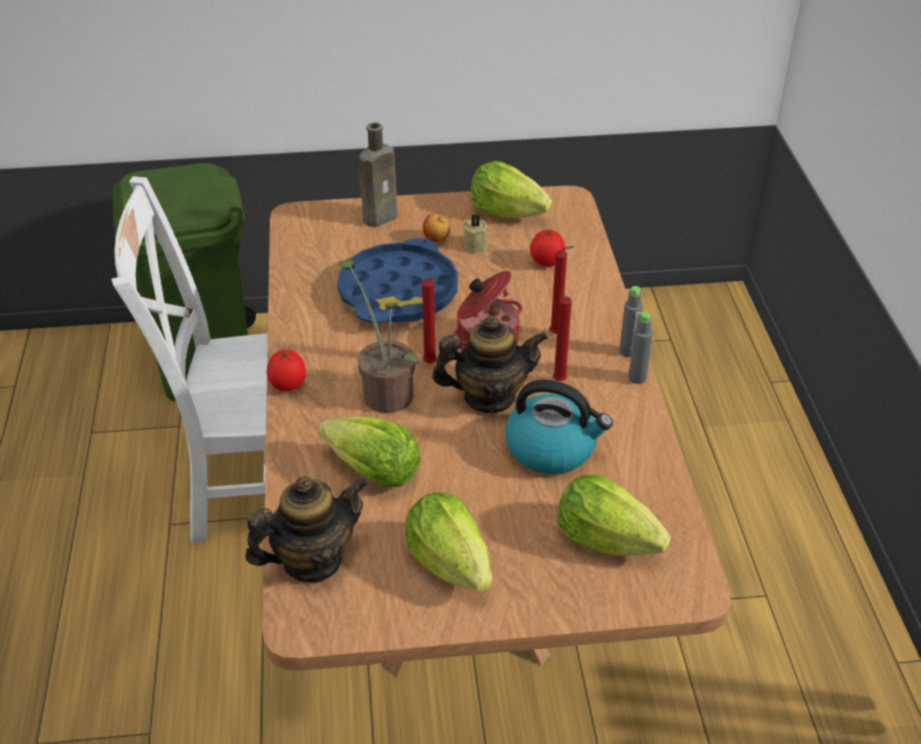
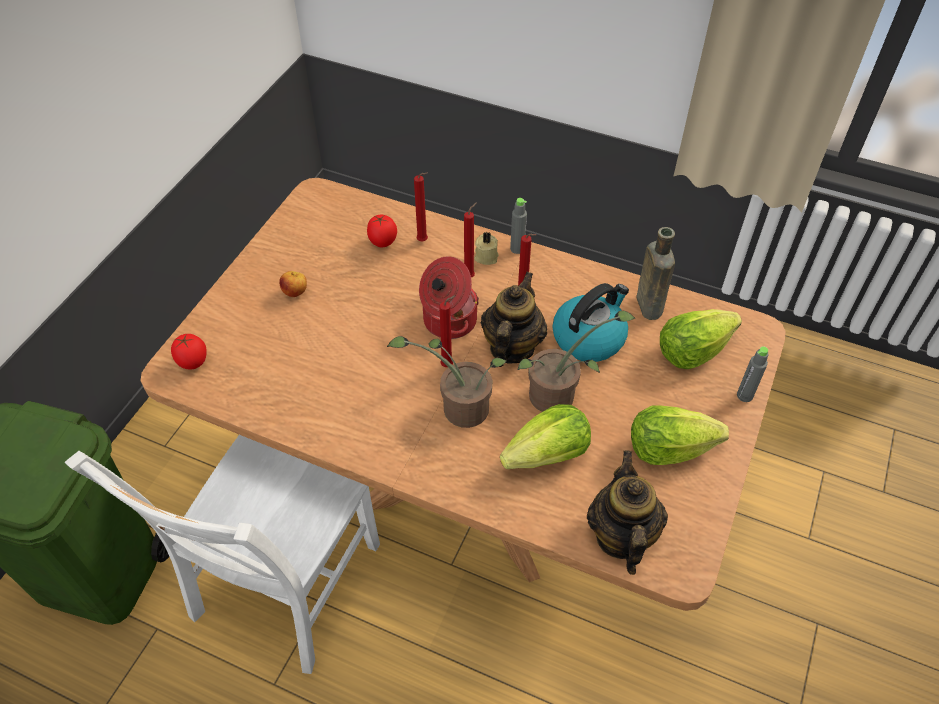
camera: 60 degrees left, 10 degrees up
tomato [267,350,306,391] -> tomato moved to [171,334,207,370]
blue tray [337,238,458,323] -> none
brown bottle [359,122,398,227] -> brown bottle moved to [637,227,675,320]
beige candle [463,214,488,253] -> beige candle moved to [474,232,499,265]
lettuce [470,161,552,218] -> none
grey bottle [629,312,653,384] -> grey bottle moved to [737,346,769,402]
none -> red candle [414,172,428,241]
none -> potted plant [517,311,635,412]

